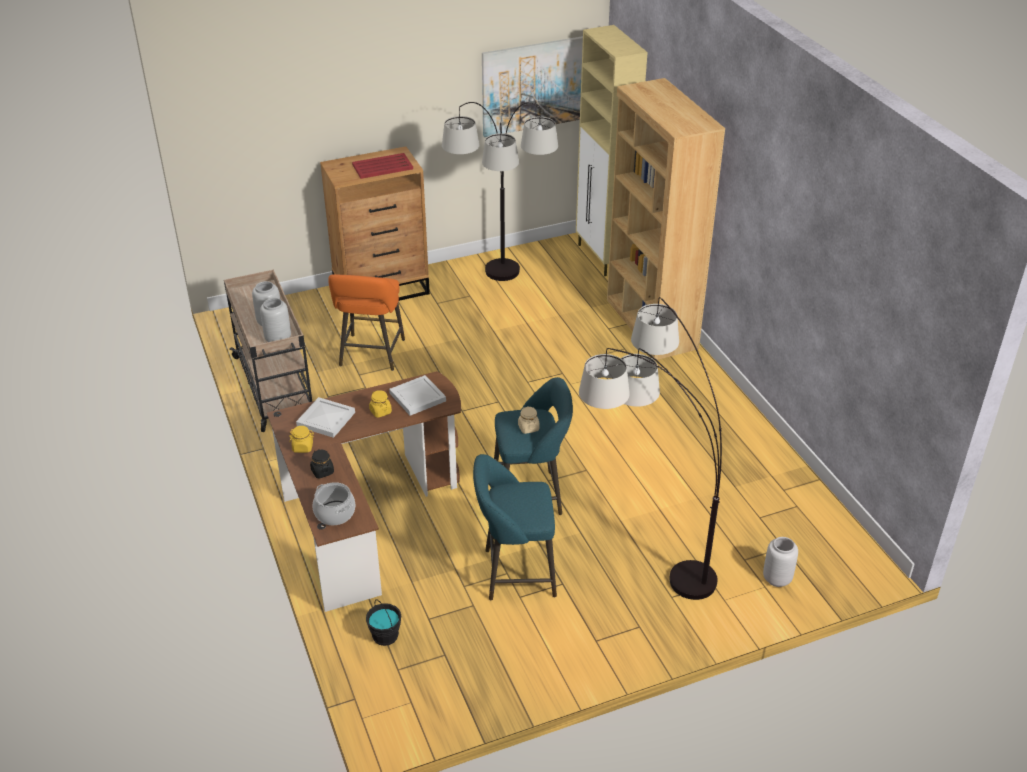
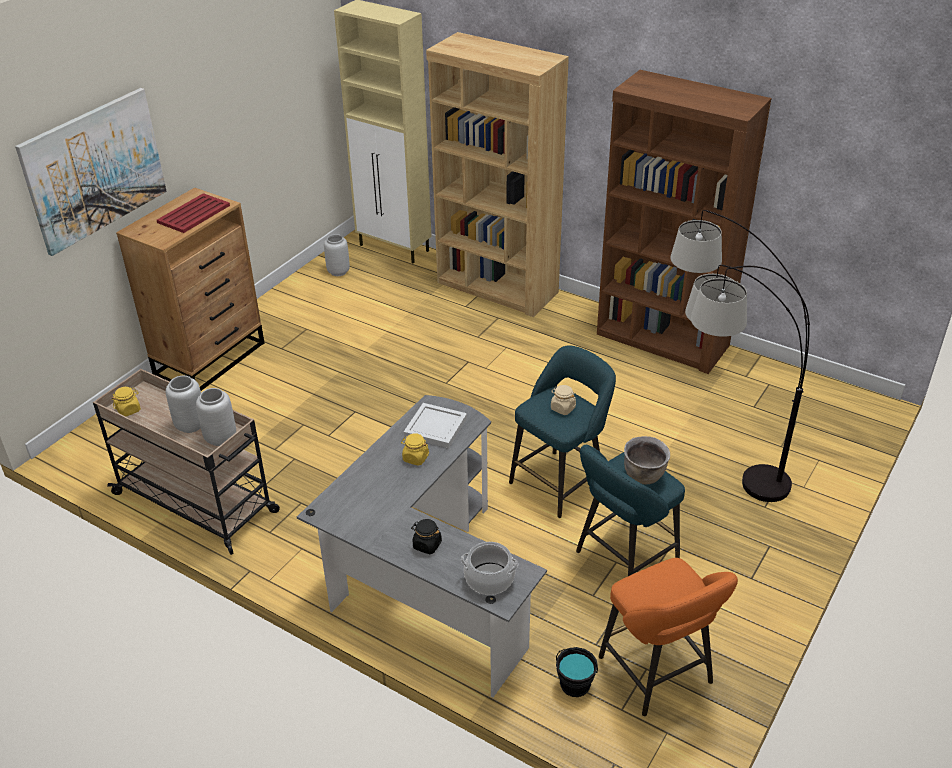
camera: 35 degrees left, 0 degrees up
brown desk [267,371,461,612] -> grey desk [297,395,547,698]
yellow jar [289,426,314,453] -> yellow jar moved to [112,387,141,416]
white tray [296,397,355,438] -> none
orange stool [328,274,405,371] -> orange stool moved to [599,558,738,716]
floor lamp [442,102,558,281] -> none
picture [482,36,583,137] -> picture moved to [15,88,167,256]
grey vase [763,537,798,587] -> grey vase moved to [324,234,350,276]
none -> brown bookcase [597,70,771,374]
none -> brown cooking pot [624,436,670,484]

